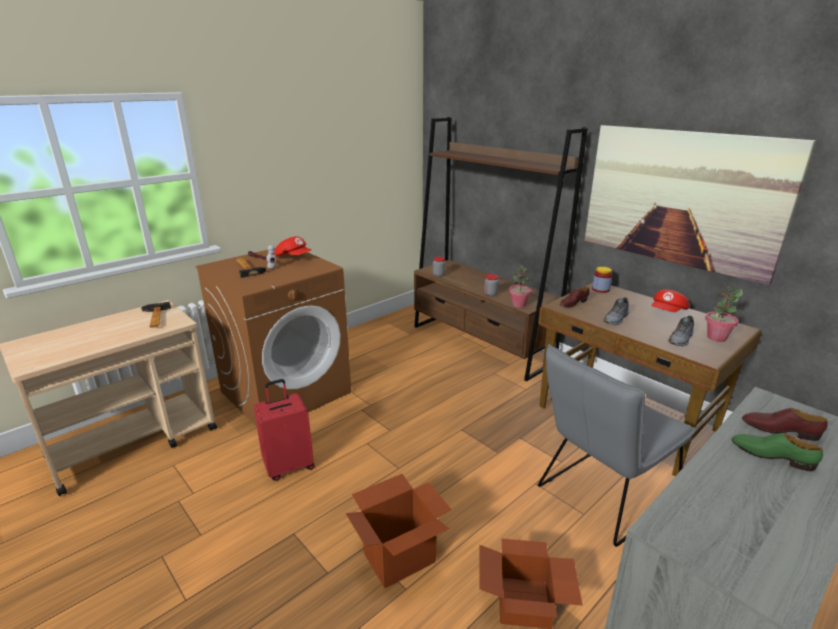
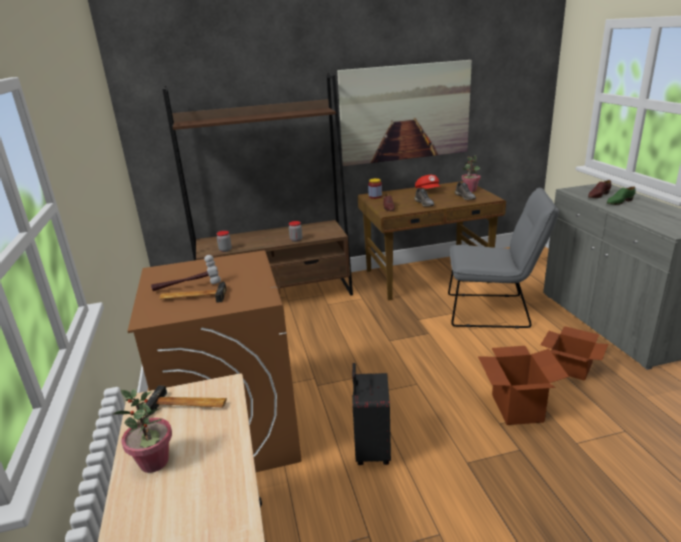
camera: 60 degrees left, 0 degrees up
red suitcase [254,379,315,481] -> black suitcase [352,363,391,465]
red cap [274,236,311,257] -> none
potted plant [509,265,532,308] -> potted plant moved to [113,389,172,473]
grey chair [538,344,695,547] -> grey chair turned 75 degrees counterclockwise [448,188,559,329]

